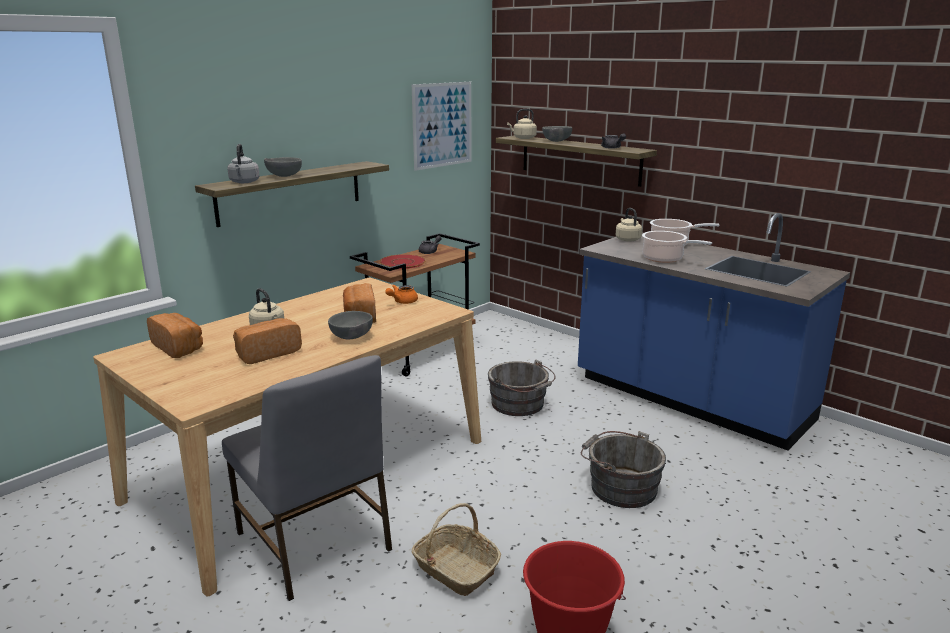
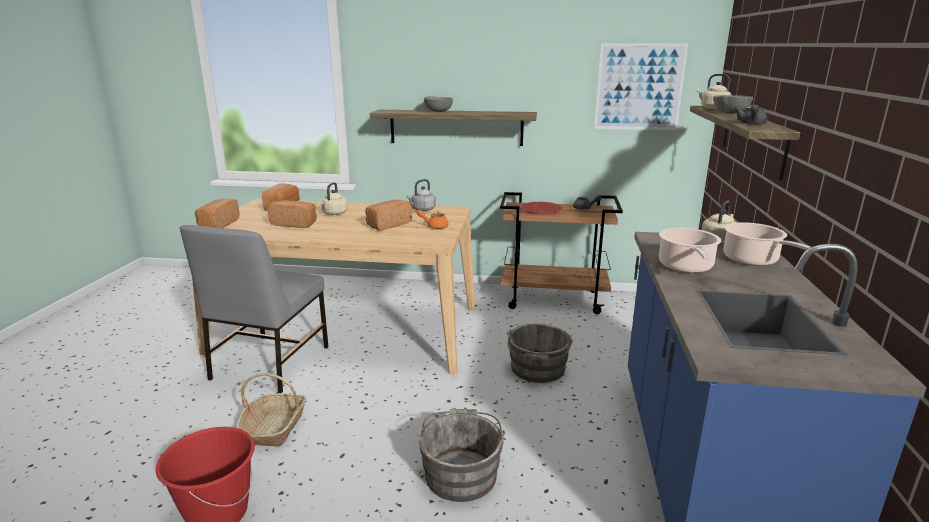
camera: 55 degrees right, 0 degrees up
grey kettle [227,144,260,183] -> grey kettle moved to [406,179,436,211]
grey bowl [328,311,373,340] -> none
none -> bread [195,198,239,228]

